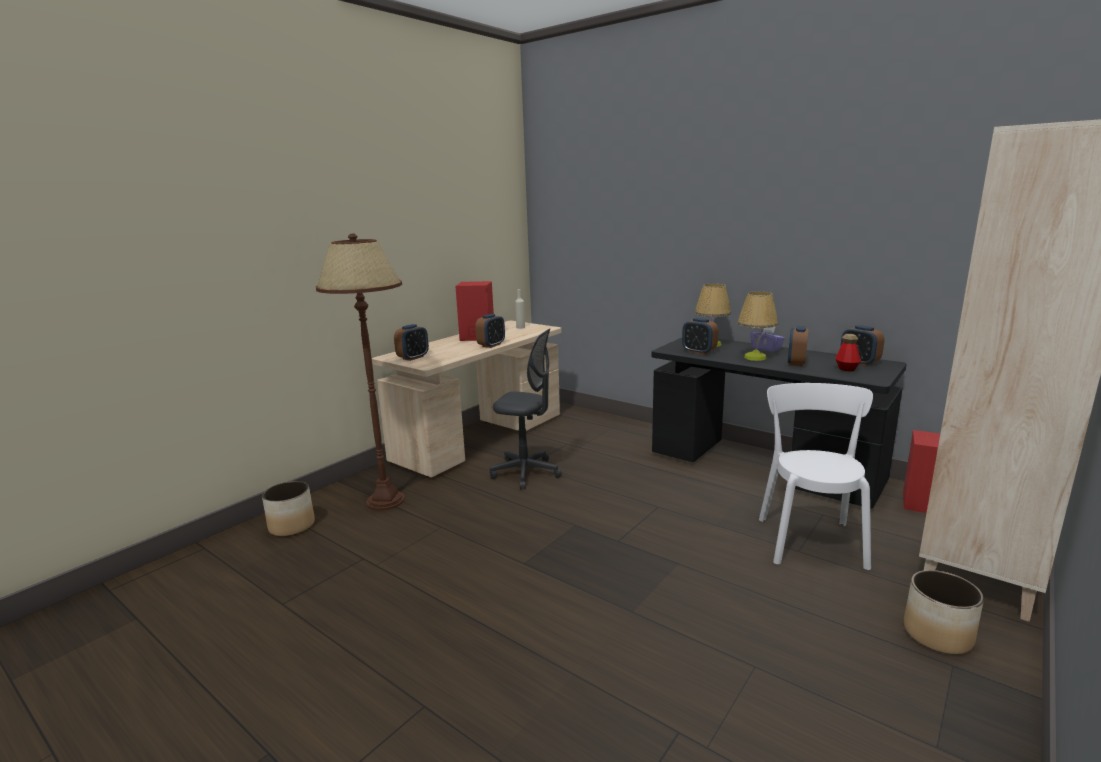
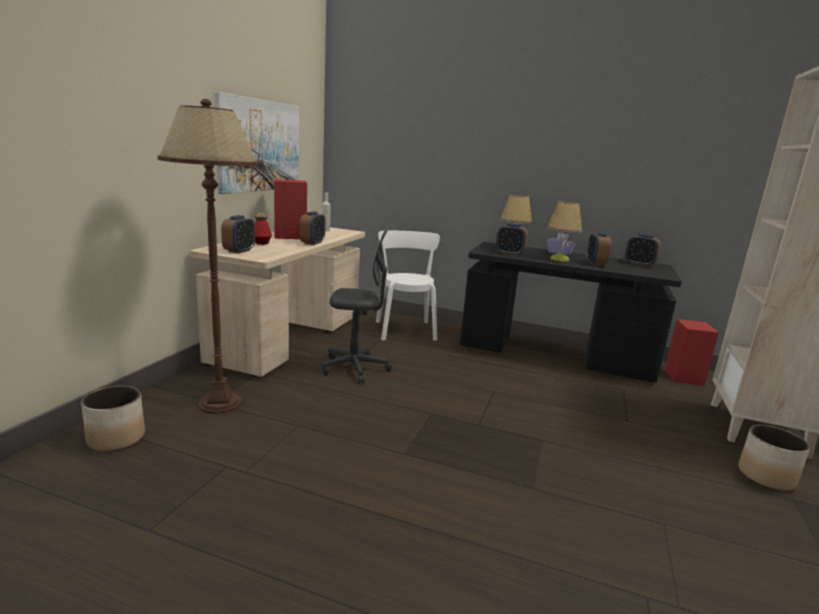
camera: 20 degrees left, 0 degrees up
white chair [759,383,873,570] -> white chair moved to [376,231,440,341]
bottle [835,334,861,371] -> bottle moved to [255,213,272,245]
none -> picture [214,92,299,194]

